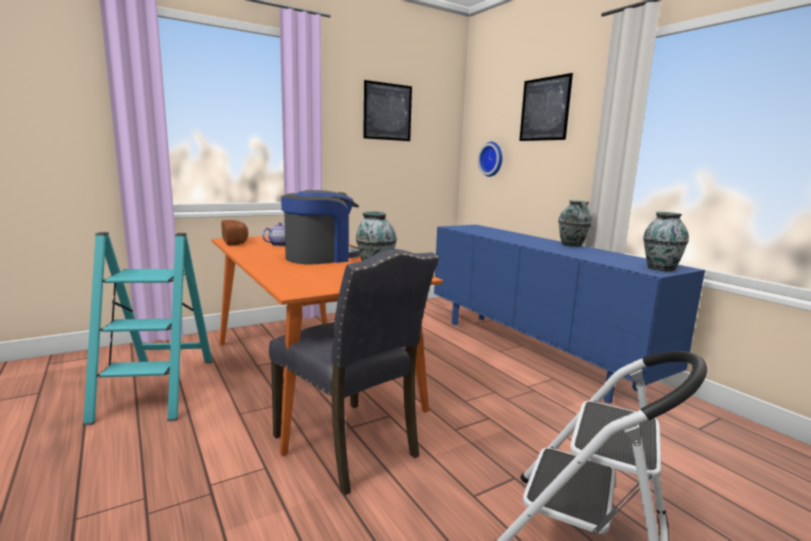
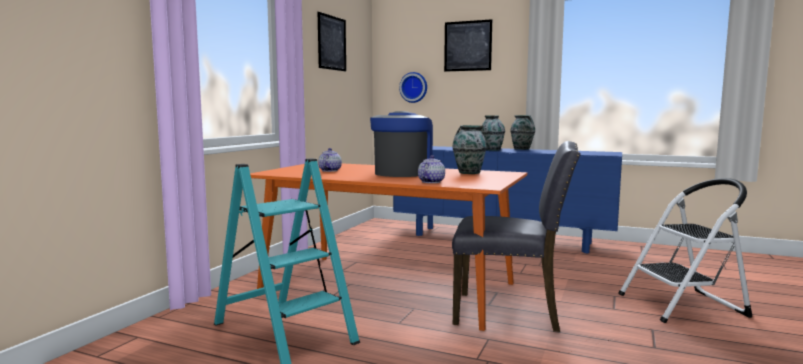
camera: 35 degrees left, 5 degrees down
bread [221,220,248,245] -> none
vase [643,212,689,271] -> vase moved to [481,115,505,151]
none -> teapot [418,155,445,183]

